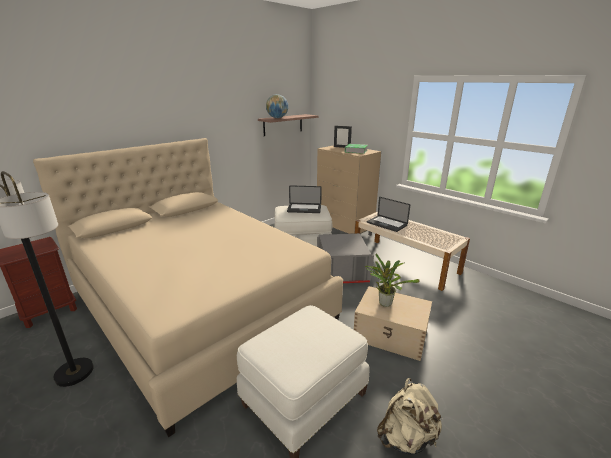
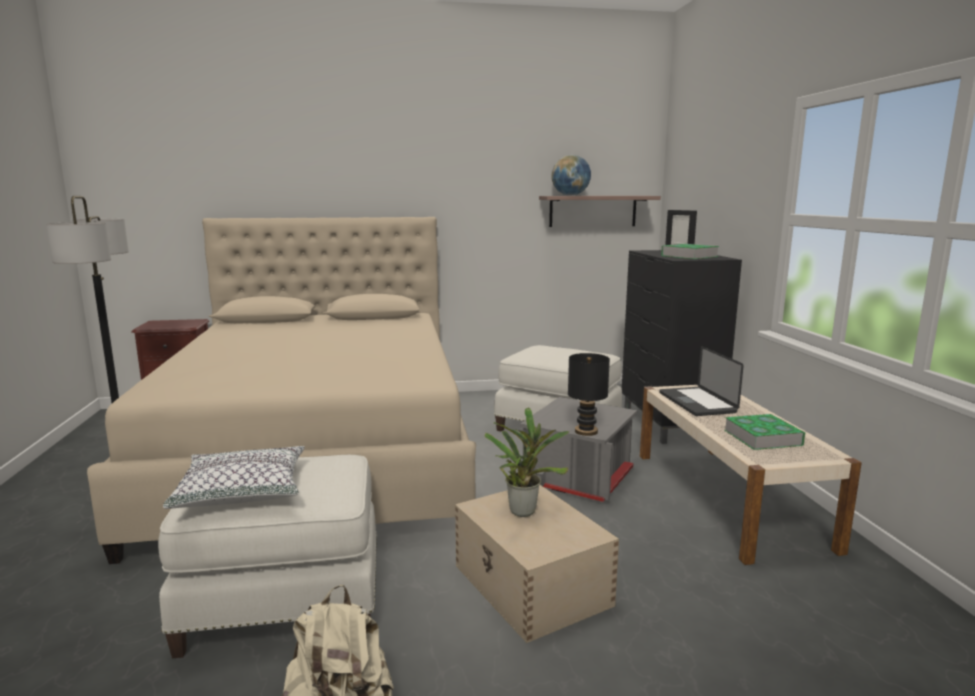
camera: 35 degrees right, 10 degrees down
laptop [287,185,322,213] -> none
beige dresser [317,145,381,236] -> black dresser [622,250,742,444]
none -> white pillow [163,446,305,509]
none -> black table lamp [568,353,610,436]
none -> book [724,414,805,450]

